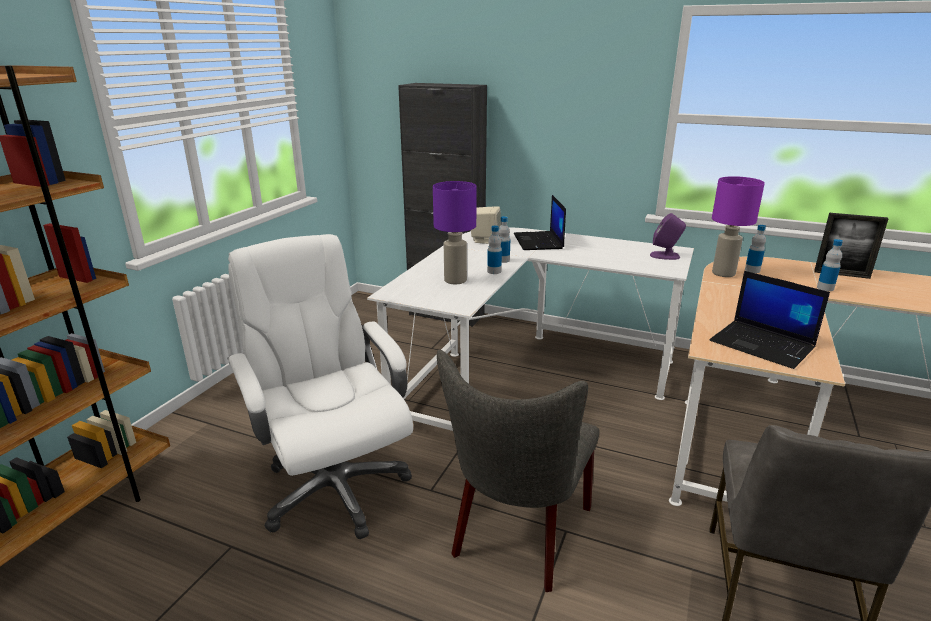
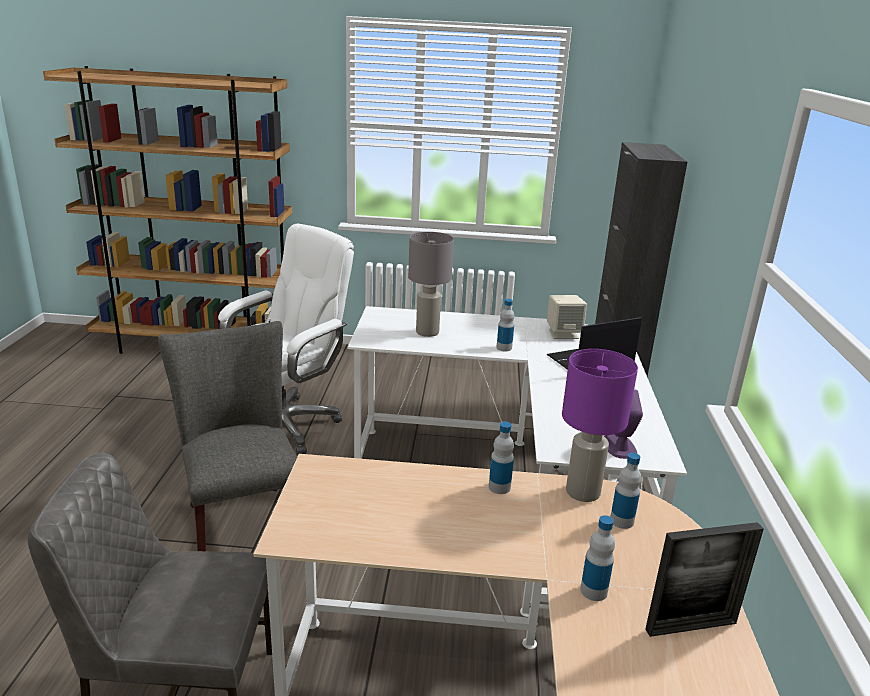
camera: 70 degrees right, 0 degrees up
purple table lamp [433,181,477,284] -> grey table lamp [408,232,454,337]
grey chair [437,349,600,592] -> grey chair turned 60 degrees clockwise [158,321,297,551]
bottle [487,226,502,274] -> bottle moved to [489,422,514,494]
laptop [710,271,830,369] -> none
picture frame [814,213,888,279] -> picture frame turned 105 degrees counterclockwise [645,522,764,637]

